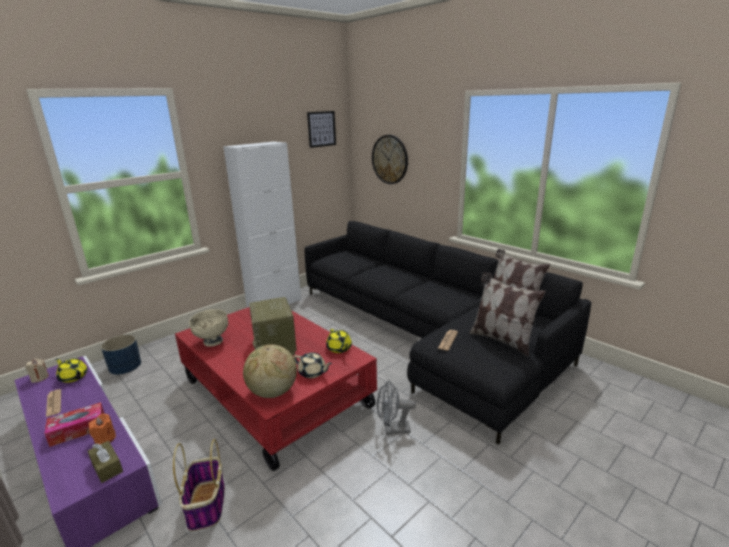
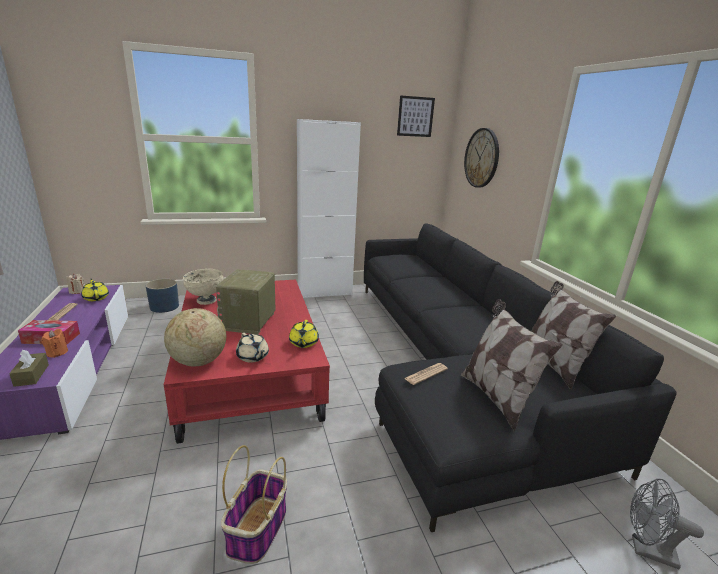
camera: 25 degrees right, 0 degrees up
basket [173,439,225,532] -> basket moved to [221,445,287,564]
grey fan [377,381,416,434] -> grey fan moved to [630,479,704,569]

